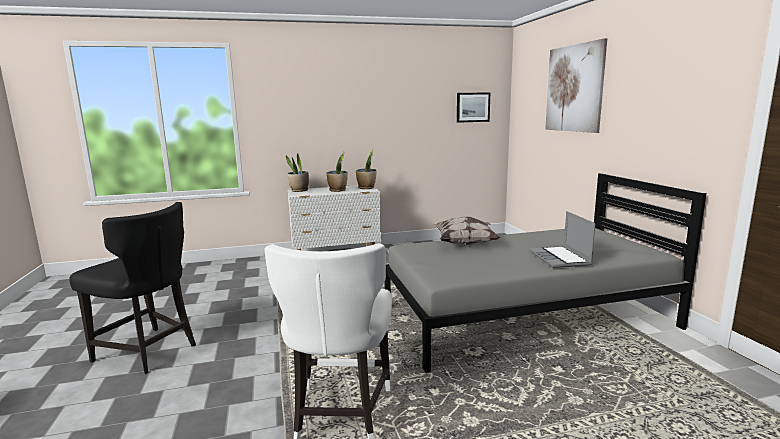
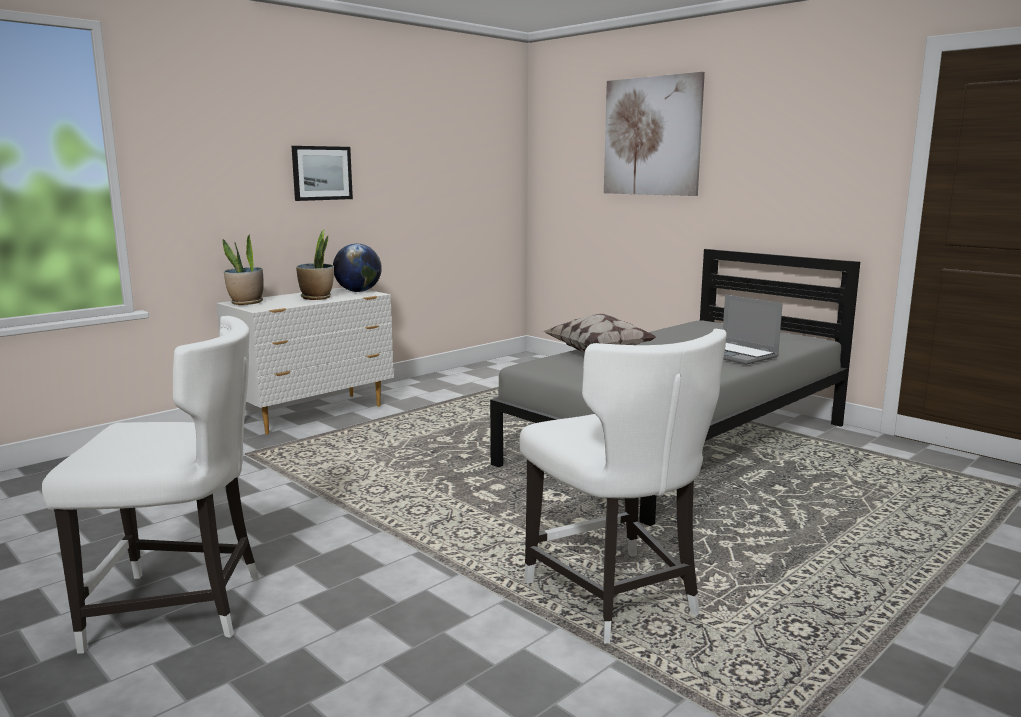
camera: 30 degrees left, 0 degrees up
black chair [70,202,196,374] -> white chair [42,316,259,654]
potted plant [356,150,377,189] -> globe [333,244,382,292]
picture [457,92,490,123] -> picture moved to [292,146,353,201]

